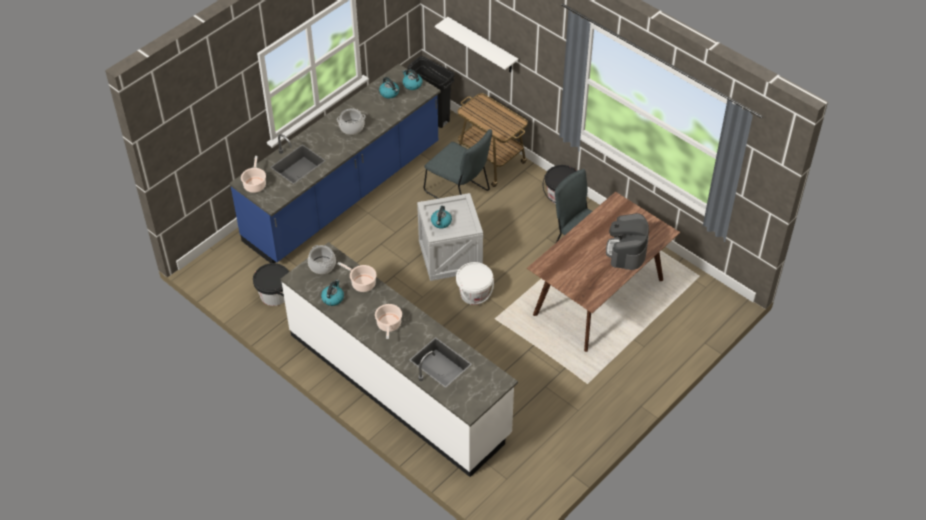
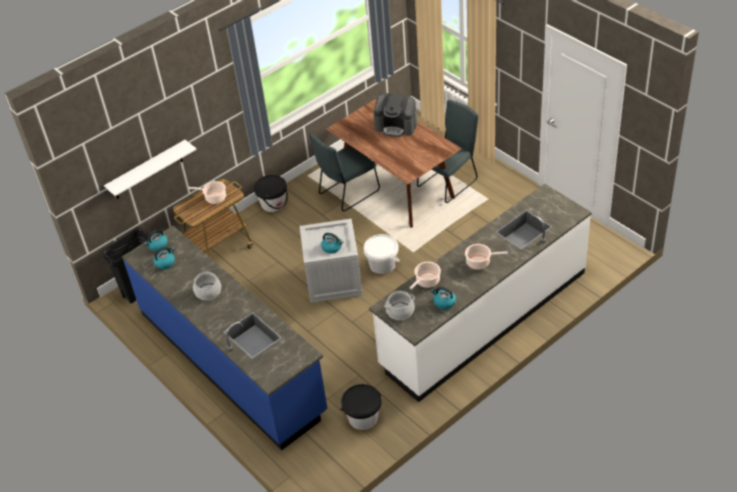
camera: 80 degrees left, 5 degrees down
cooking pot [241,156,266,193] -> cooking pot moved to [188,181,226,204]
grey chair [424,129,492,199] -> grey chair moved to [417,100,478,203]

